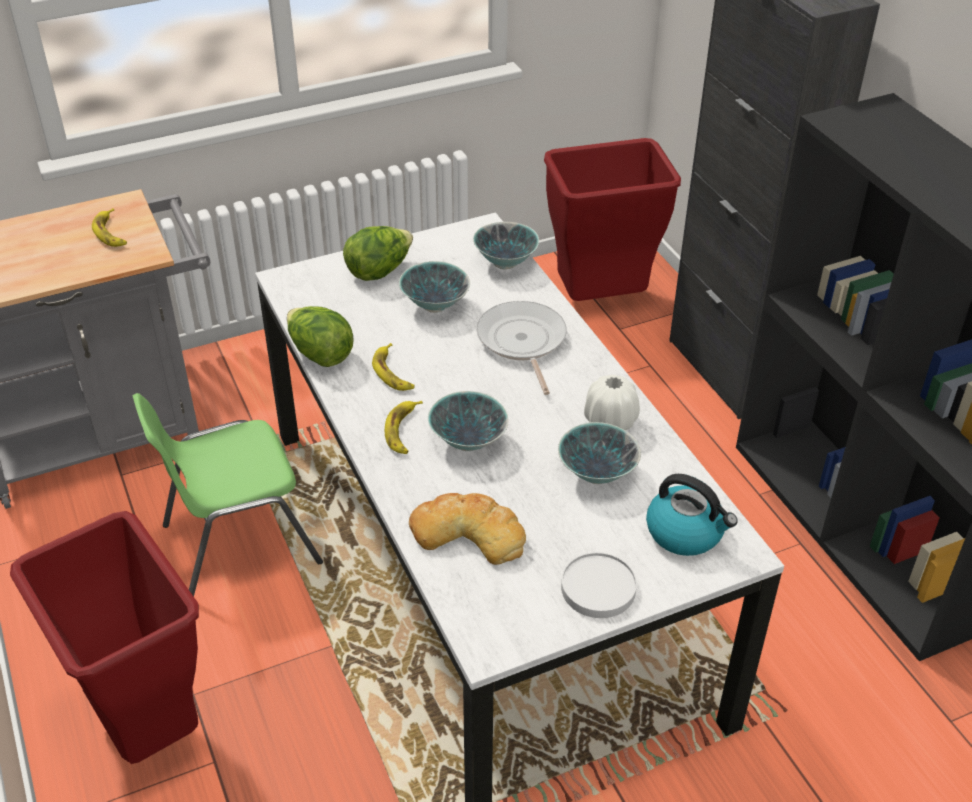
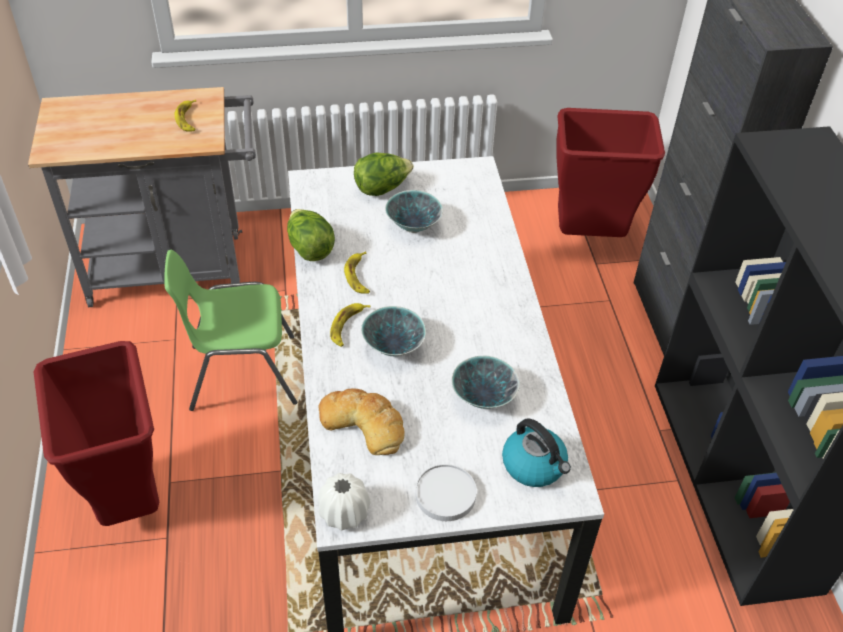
camera: 15 degrees right, 5 degrees up
bowl [473,222,539,269] -> none
frying pan [477,301,567,395] -> none
white vase [584,375,640,430] -> white vase moved to [318,473,370,530]

